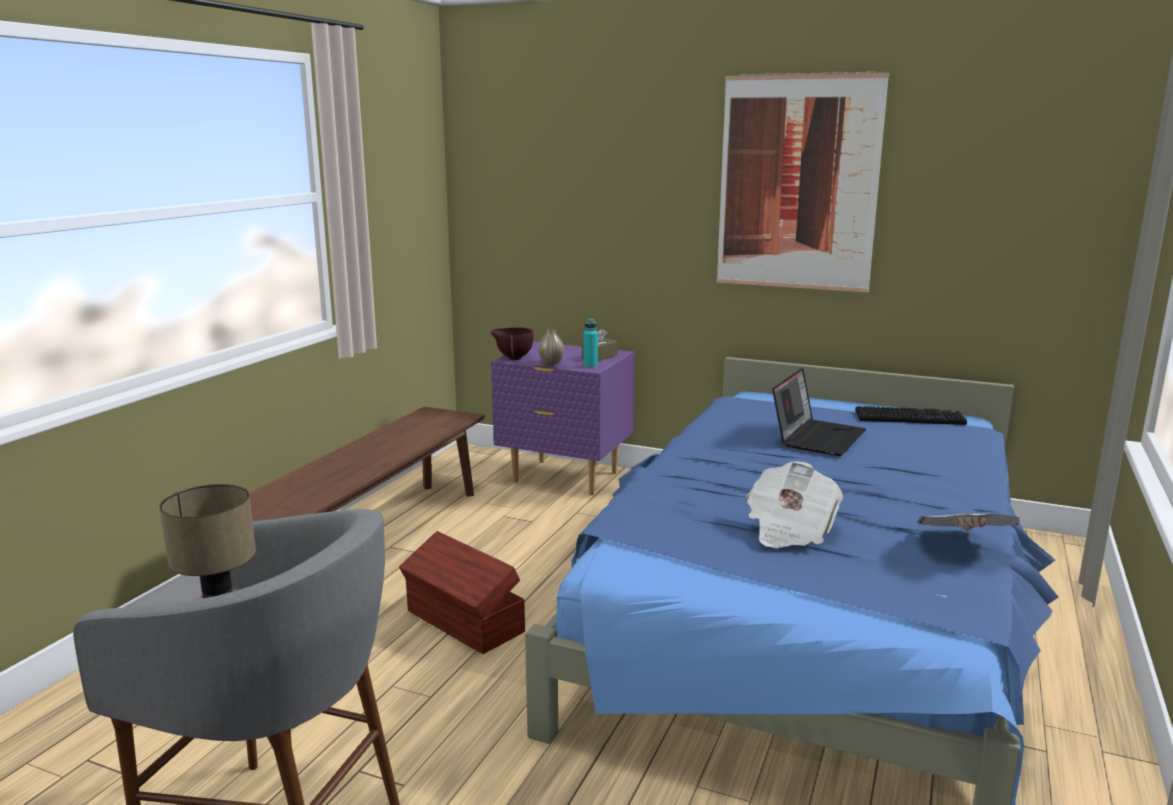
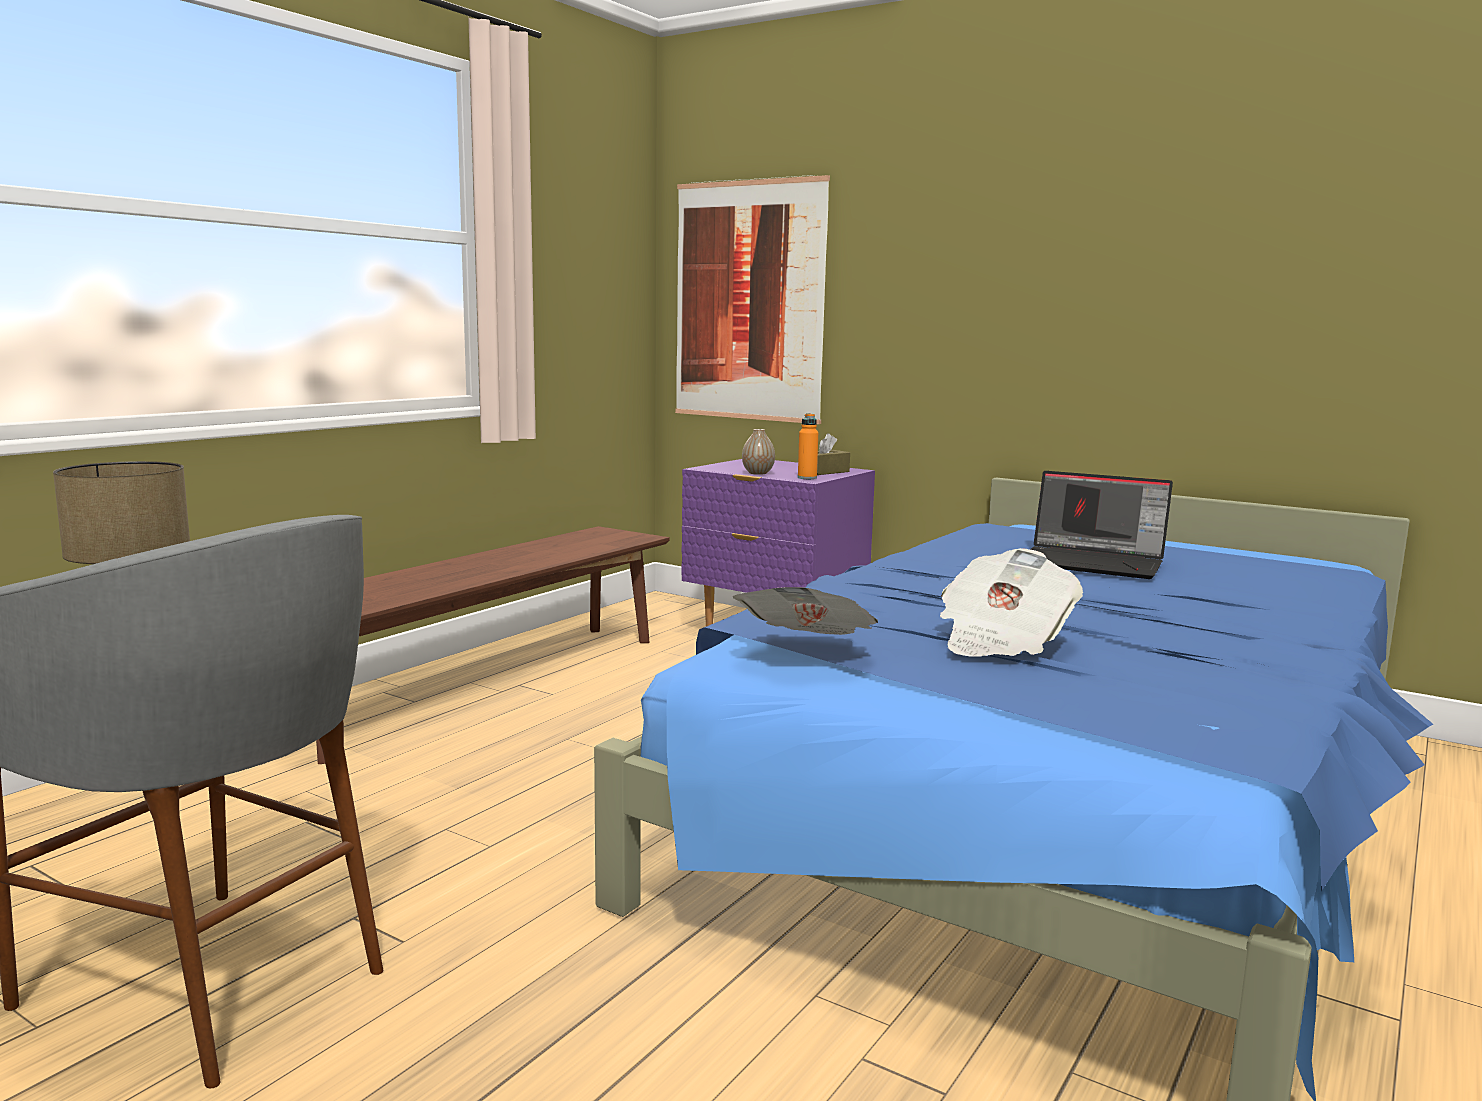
camera: 10 degrees right, 5 degrees down
brown storage box [399,531,525,654] -> none
brown bowl [491,327,533,360] -> none
turquoise bottle [583,318,598,368] -> orange bottle [798,413,818,479]
picture [717,72,889,292] -> picture moved to [675,175,830,424]
laptop [772,368,866,456] -> laptop turned 75 degrees clockwise [1030,471,1173,579]
keyboard [855,406,967,425] -> none
newspaper [917,514,1020,531] -> newspaper moved to [733,587,878,635]

